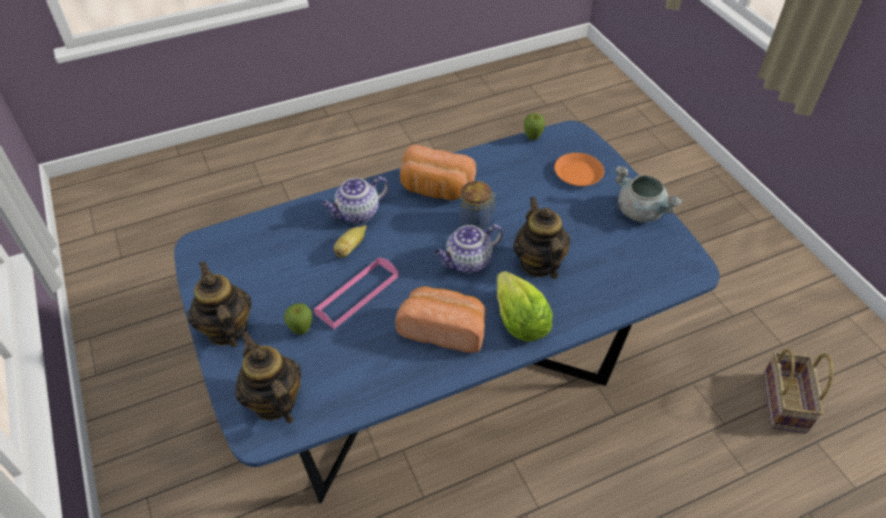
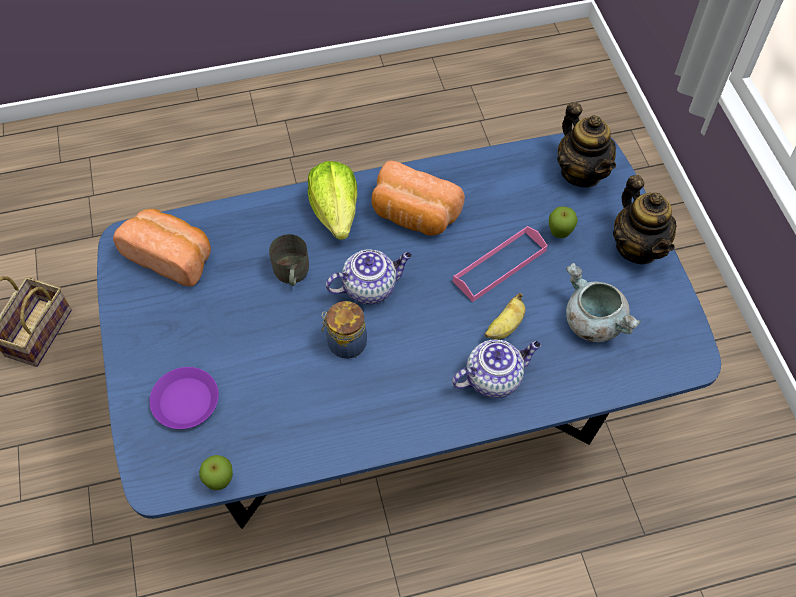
camera: 170 degrees left, 10 degrees up
bread [400,145,476,200] -> bread moved to [113,209,211,287]
teapot [513,197,570,279] -> grey mug [269,234,309,286]
orange plate [554,153,604,186] -> purple plate [149,367,219,429]
grey cooking pot [615,166,683,222] -> grey cooking pot moved to [566,263,641,342]

